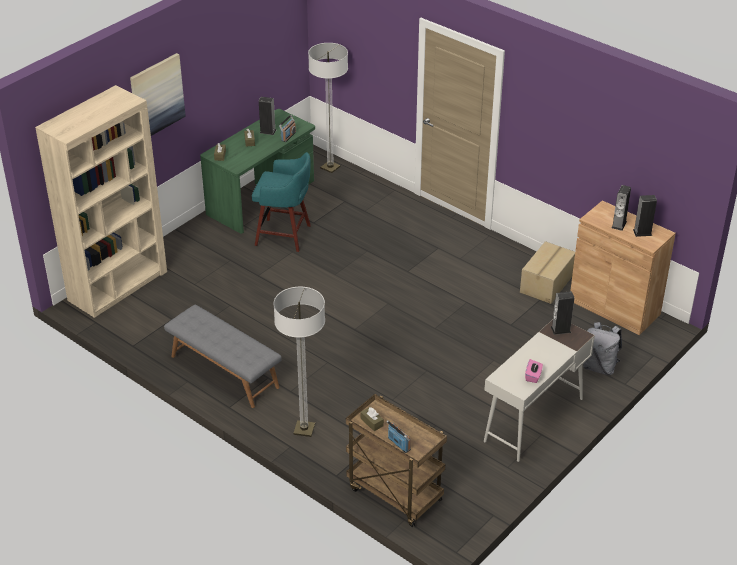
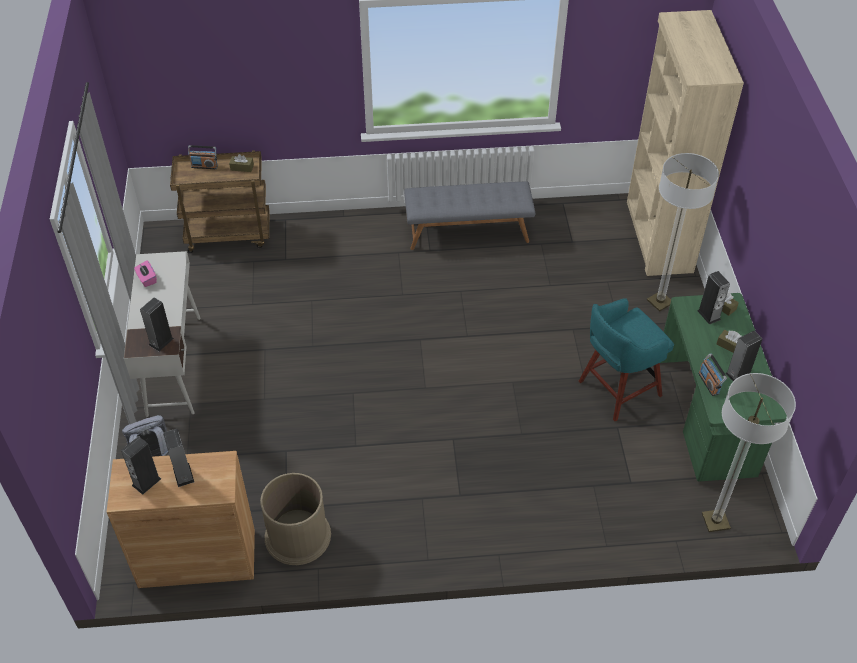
camera: 135 degrees right, 10 degrees up
picture [130,53,186,136] -> none
floor lamp [274,287,325,437] -> floor lamp moved to [647,153,719,312]
cardboard box [520,241,575,304] -> brown trash can [260,473,331,565]
none -> speaker [697,271,730,325]

